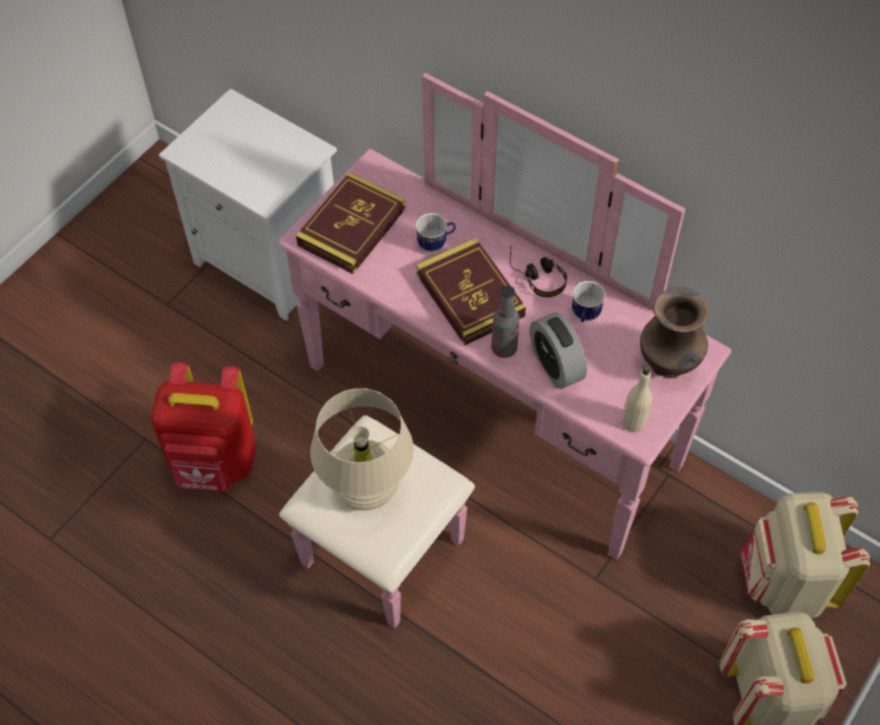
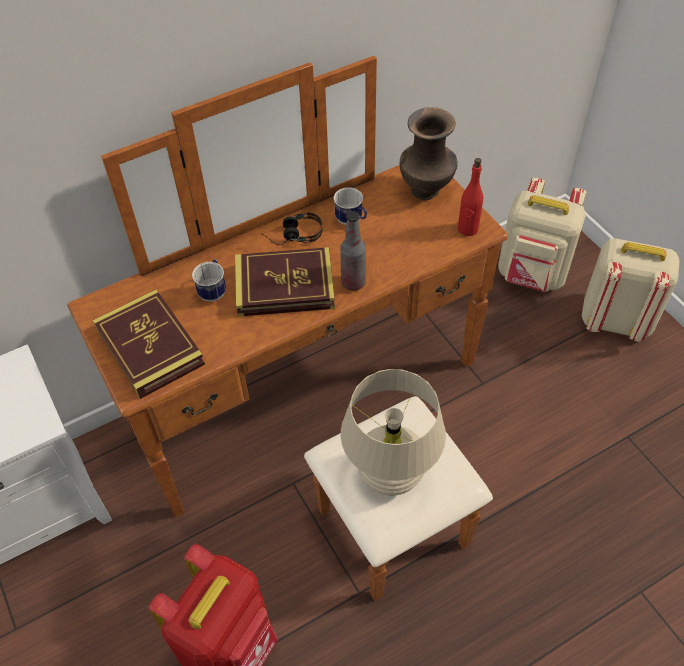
camera: 65 degrees left, 5 degrees down
pink dresser [279,73,732,629] -> brown dresser [67,56,508,601]
alarm clock [529,312,587,389] -> none
beige bottle [622,365,652,433] -> red bottle [458,158,483,236]

